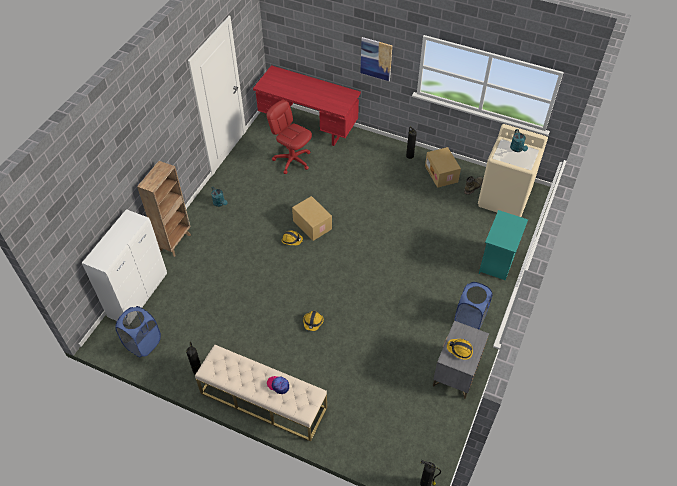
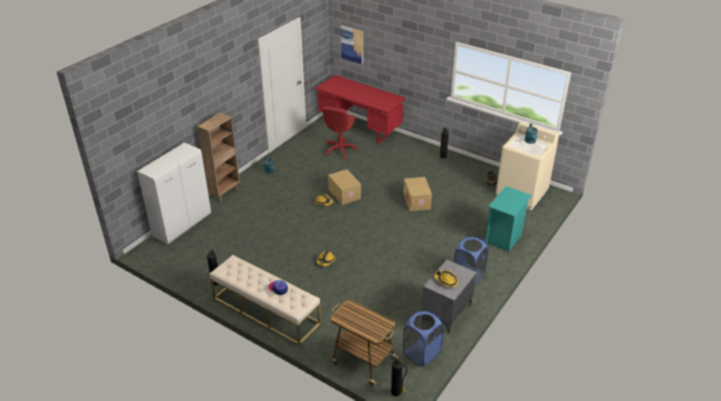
camera: 10 degrees right, 15 degrees down
blue laundry basket [115,306,161,358] -> blue laundry basket moved to [403,310,444,365]
red office chair [267,100,312,174] -> red office chair turned 120 degrees counterclockwise [322,106,358,159]
picture [360,37,392,81] -> picture moved to [341,25,363,64]
cardboard box [425,147,461,188] -> cardboard box moved to [403,177,432,211]
none -> cart [330,300,399,386]

